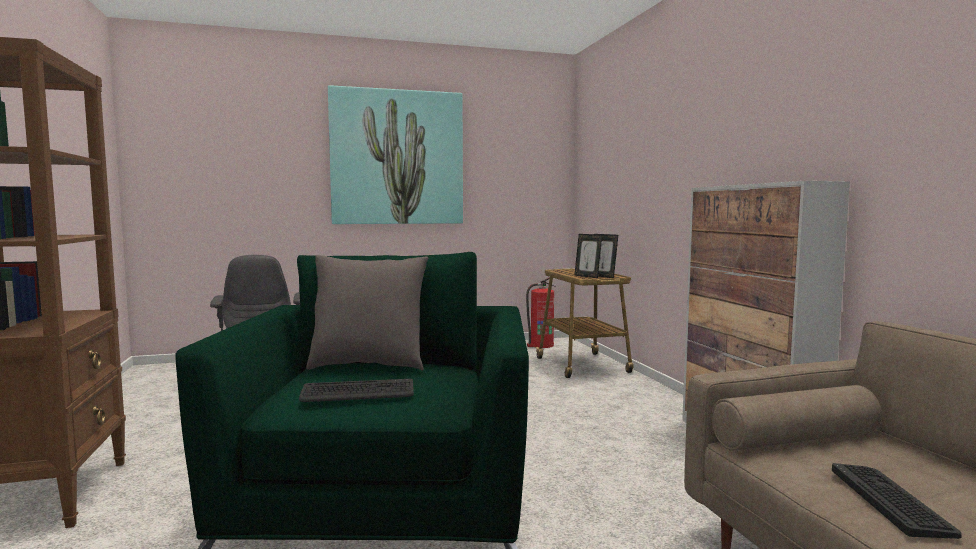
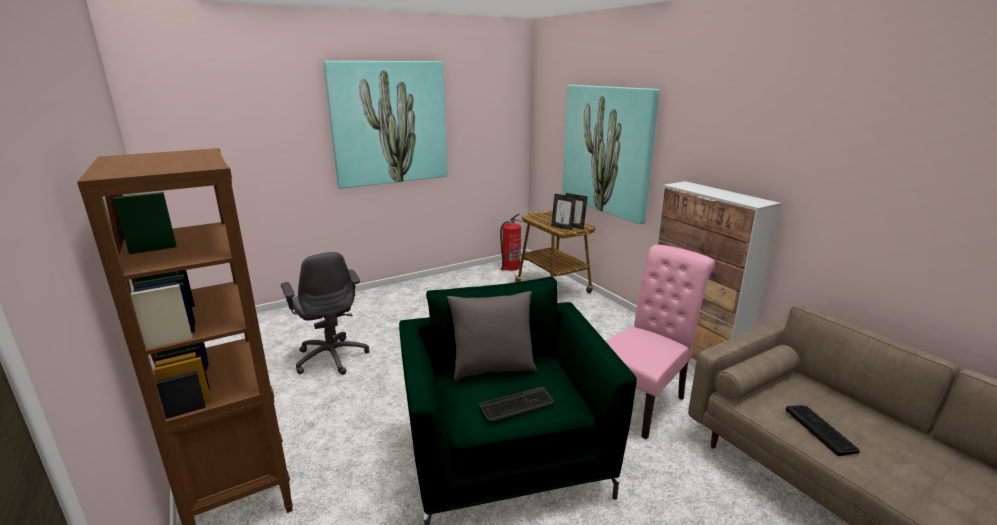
camera: 15 degrees left, 15 degrees up
none -> picture [562,85,660,224]
none -> pink chair [606,245,715,439]

